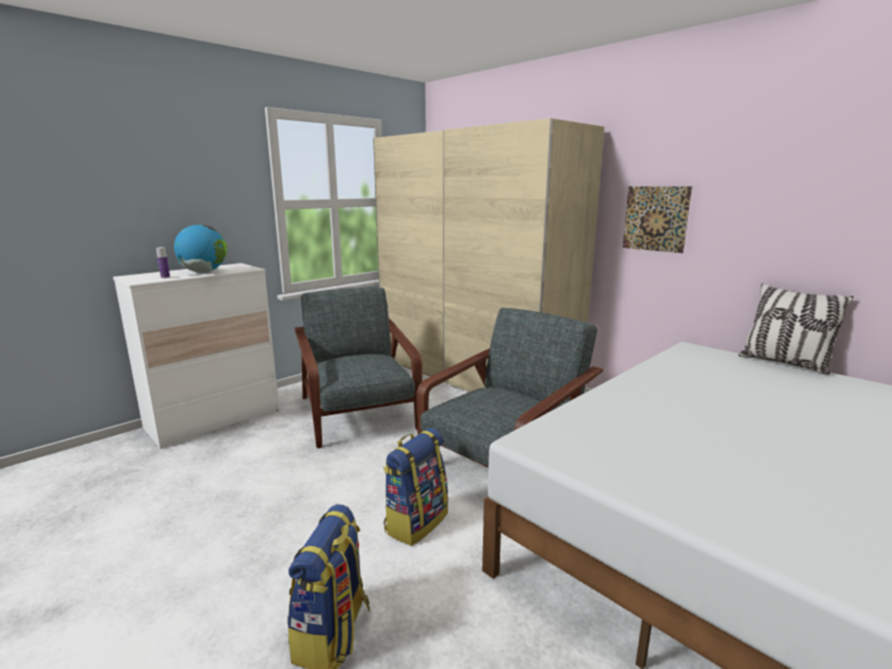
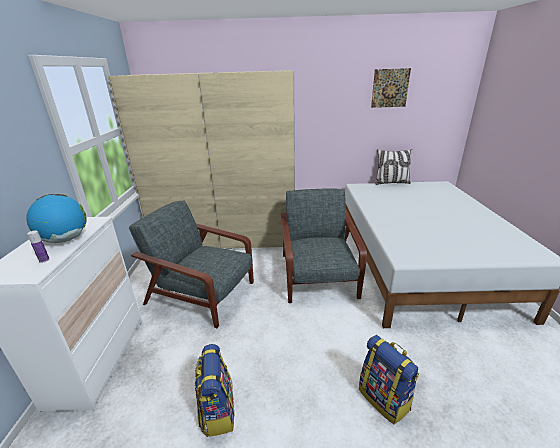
camera: 45 degrees left, 10 degrees up
backpack [384,428,448,546] -> backpack moved to [195,344,235,437]
picture [623,186,692,253] -> picture moved to [371,68,411,108]

